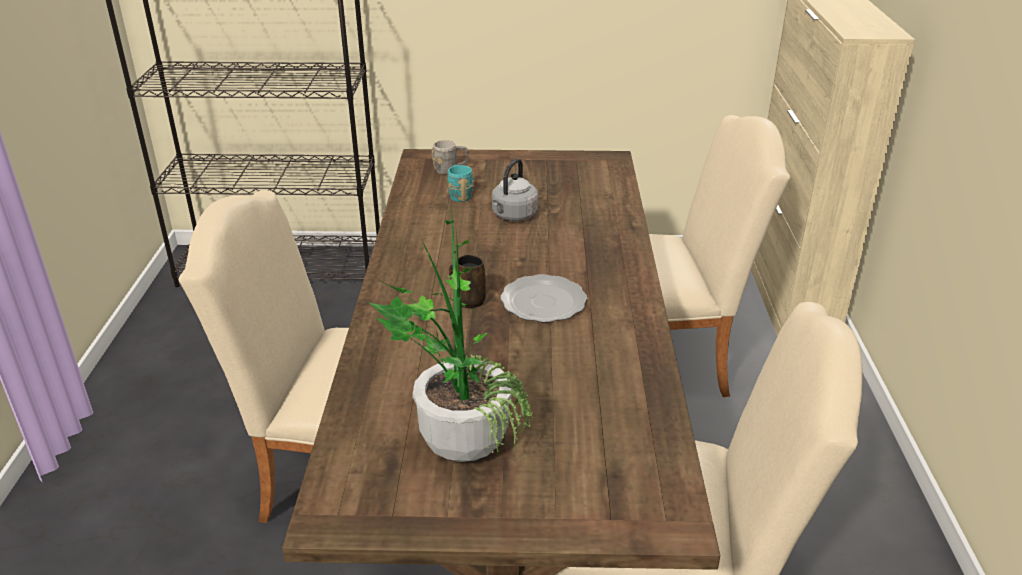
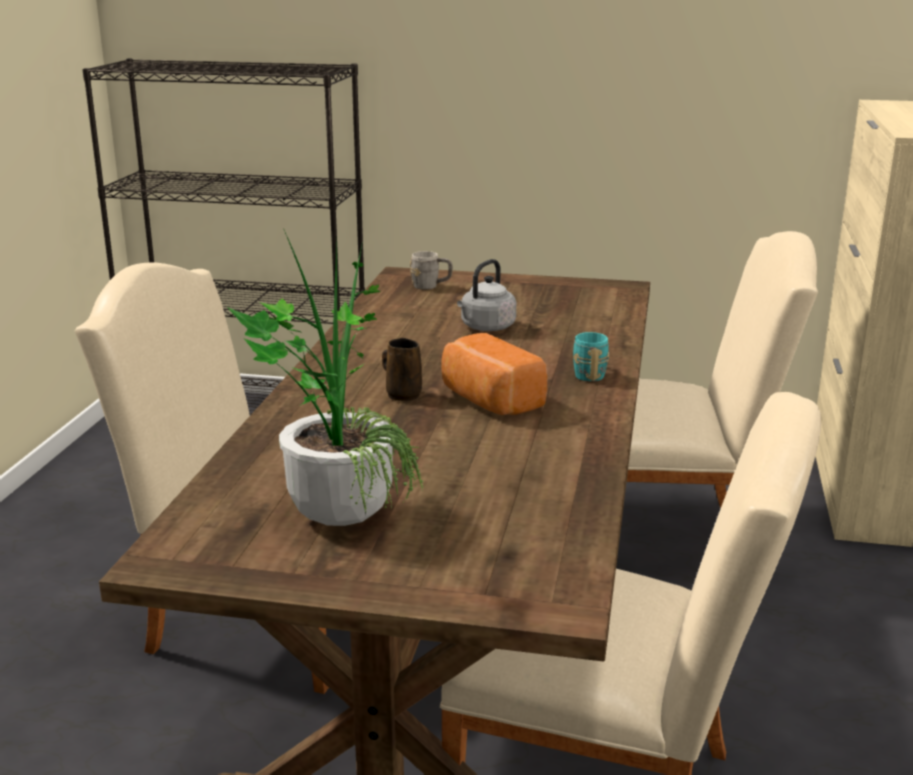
camera: 10 degrees right, 10 degrees down
turquoise mug [447,165,474,202] -> turquoise mug moved to [573,332,610,382]
plate [500,274,587,322] -> bread [441,333,547,415]

